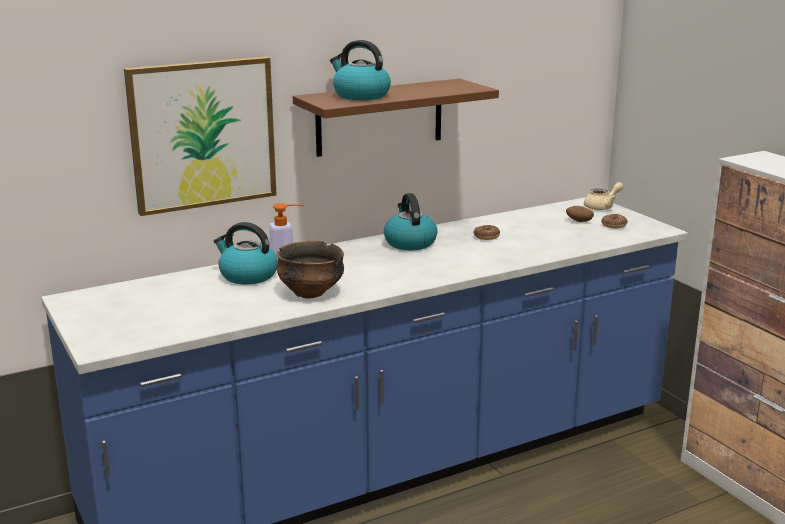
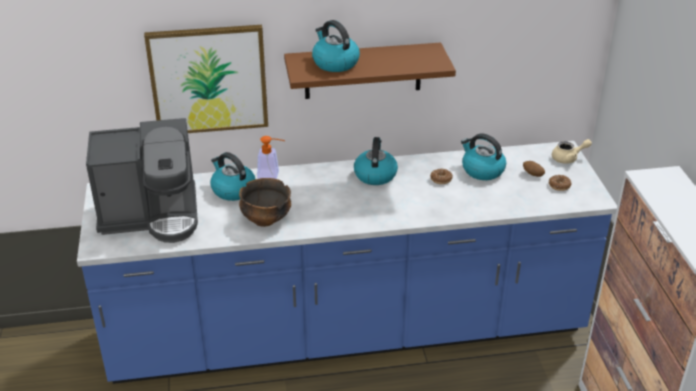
camera: 20 degrees right, 15 degrees up
none -> coffee machine [86,118,198,243]
none -> kettle [461,133,506,180]

